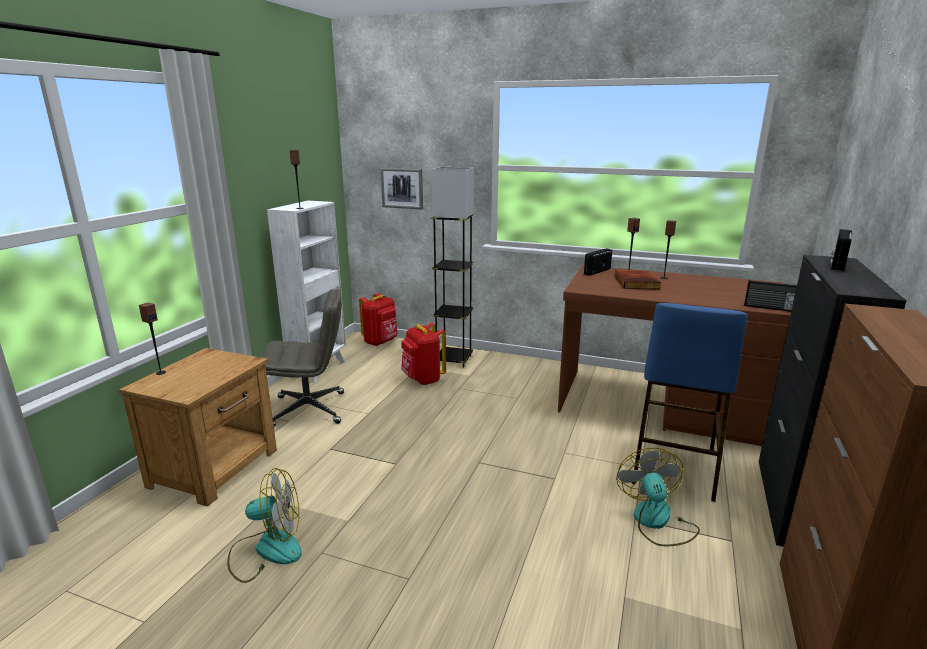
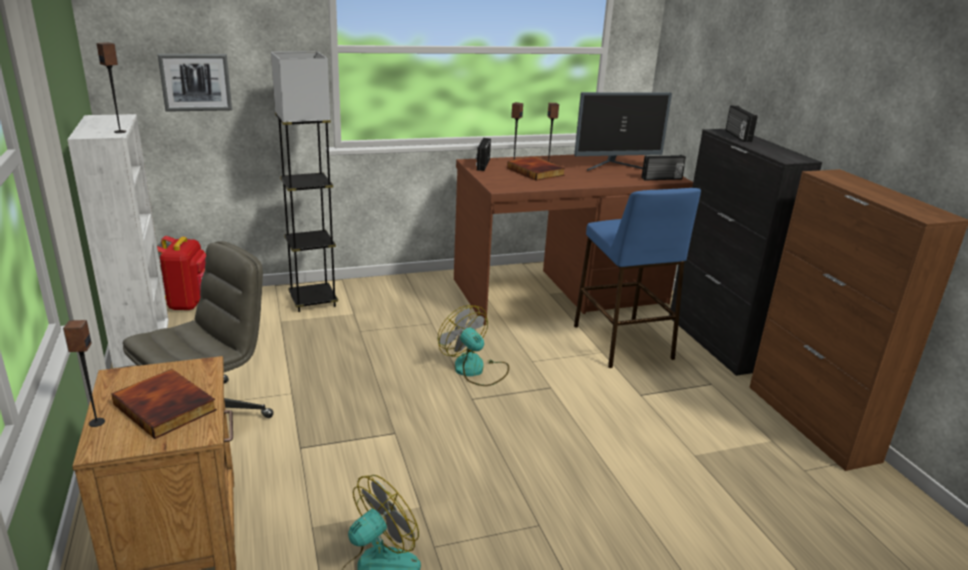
camera: 40 degrees left, 5 degrees up
red backpack [401,323,446,385] -> none
fan [616,448,700,546] -> fan moved to [438,305,509,386]
none -> book [111,369,217,439]
none -> monitor [574,92,672,171]

